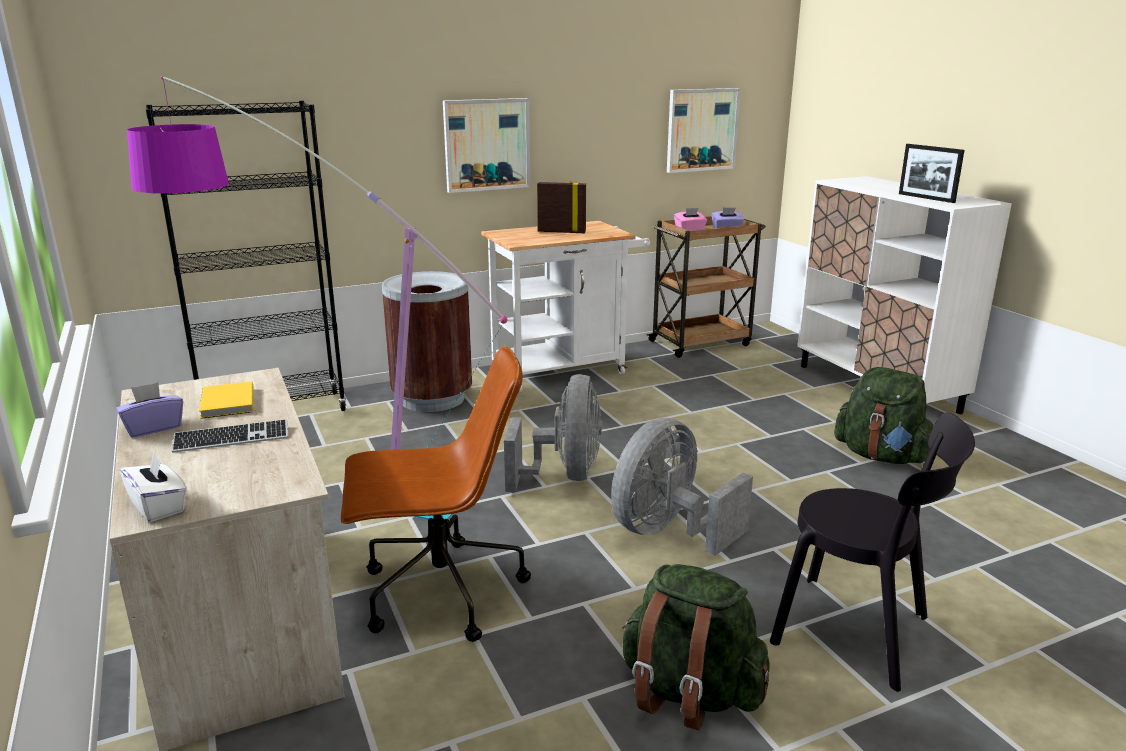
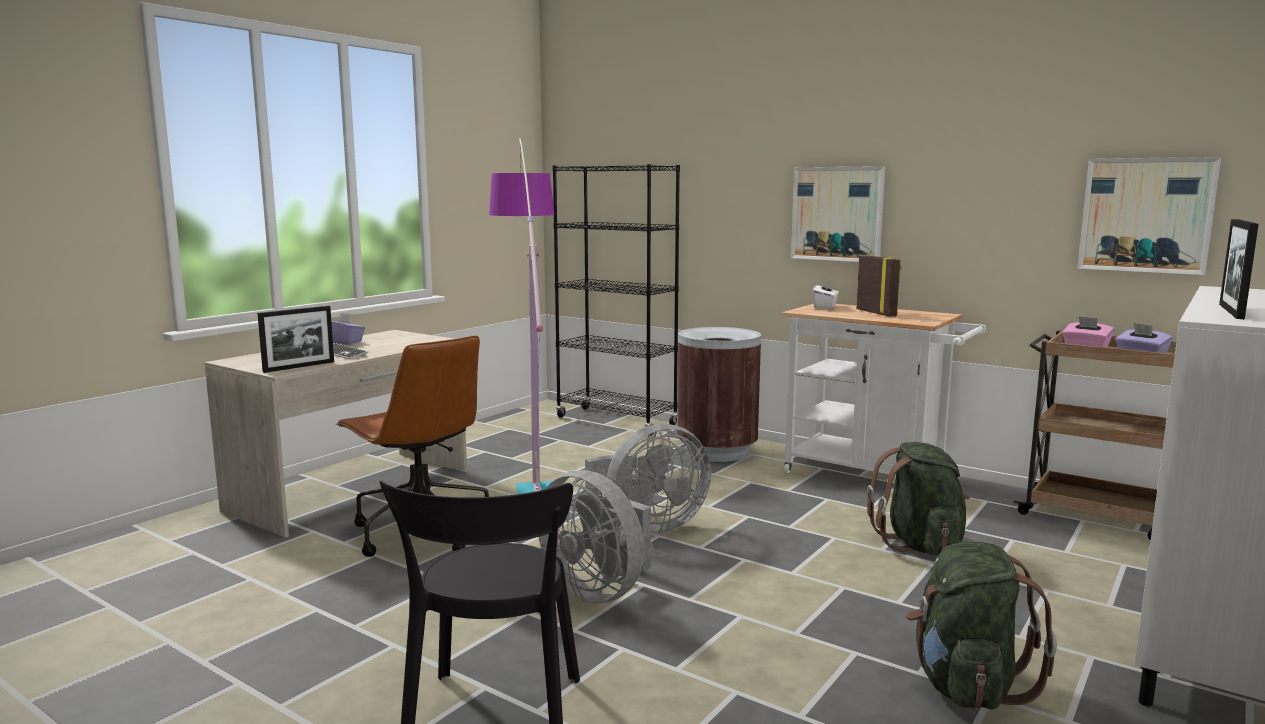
camera: 60 degrees right, 10 degrees down
white tissue box [120,451,187,522] -> white tissue box moved to [813,279,839,309]
yellow book [199,381,254,419] -> none
grey fan [611,418,753,556] -> grey fan turned 150 degrees counterclockwise [539,470,651,604]
green backpack [623,564,770,731] -> green backpack moved to [867,442,970,556]
none -> picture frame [257,306,334,373]

